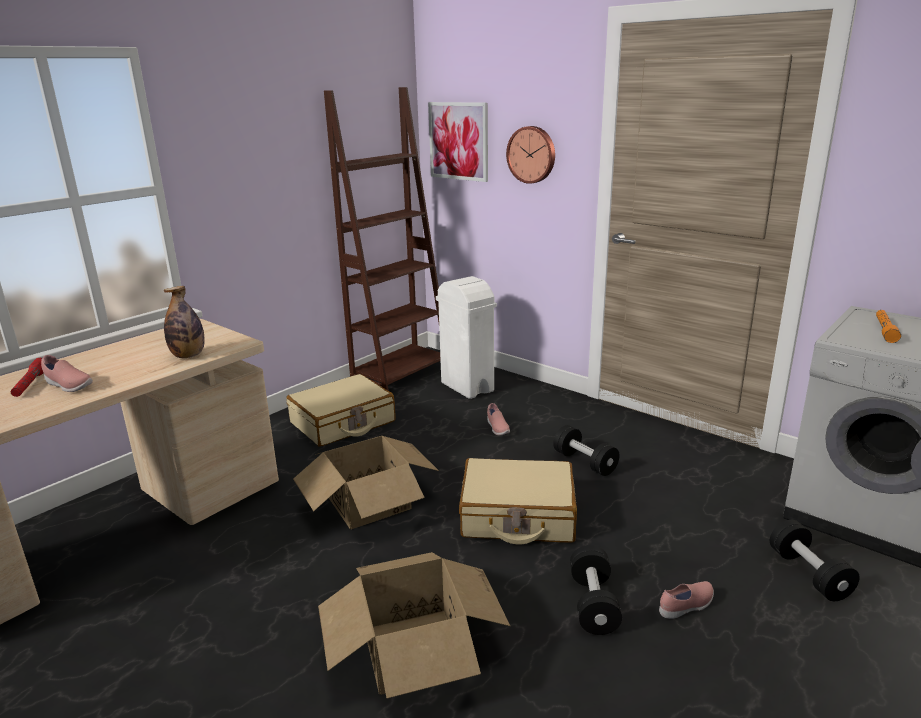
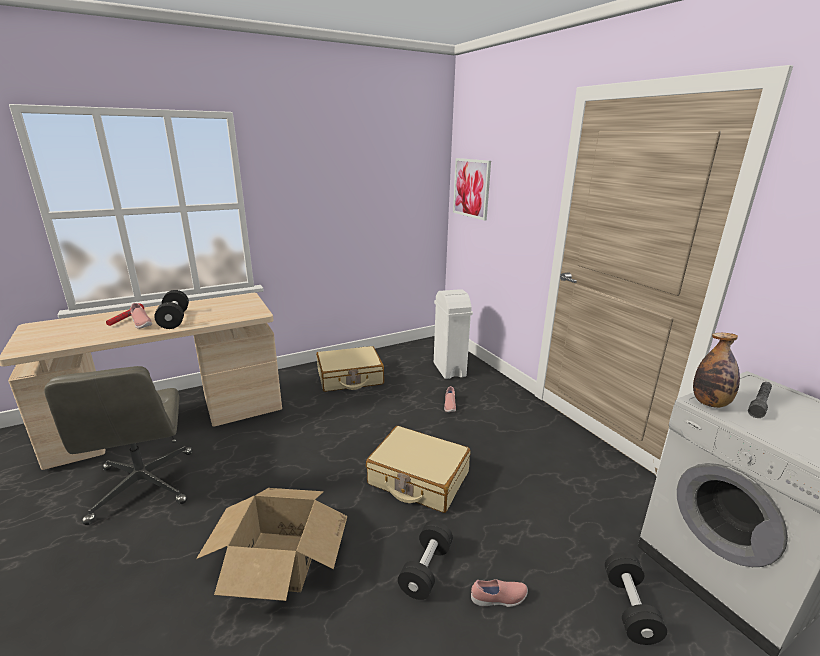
camera: 20 degrees right, 0 degrees up
bottle [164,286,205,358] -> bottle moved to [693,333,740,408]
cardboard box [293,436,439,529] -> none
brown bookcase [324,87,441,391] -> none
wall clock [506,126,555,184] -> none
black dumbbell [553,425,619,476] -> black dumbbell moved to [154,290,189,329]
orange flashlight [876,310,901,343] -> grey flashlight [748,382,772,418]
none -> grey office chair [44,366,192,525]

